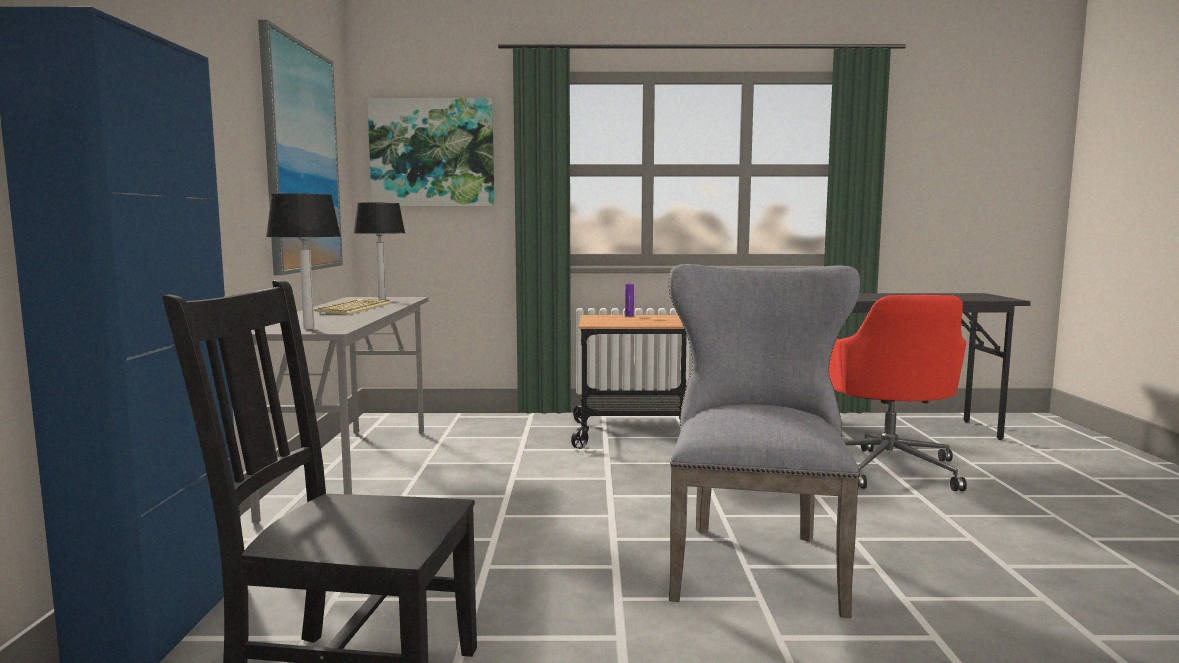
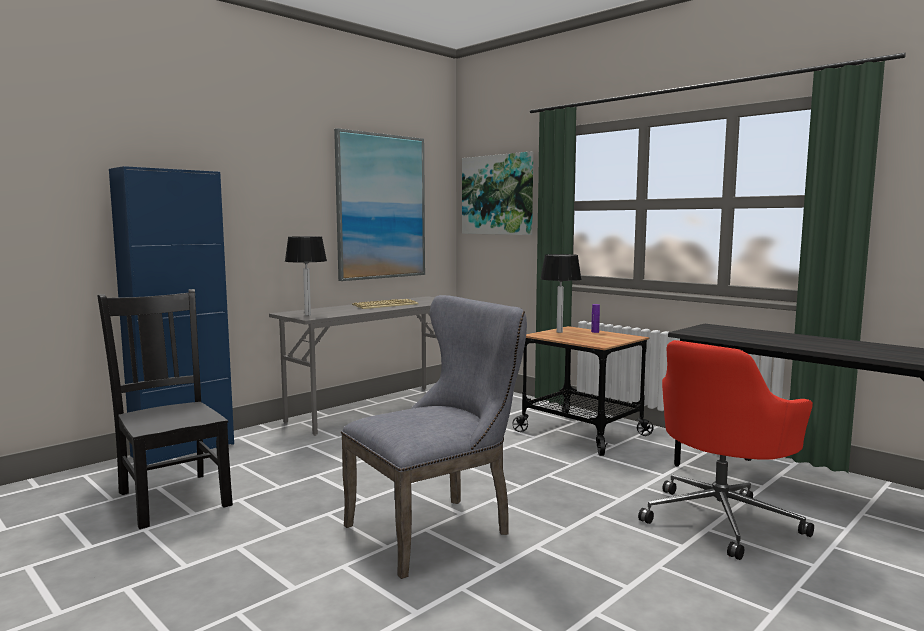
camera: 45 degrees right, 0 degrees up
table lamp [353,203,405,300] -> table lamp moved to [540,254,581,333]

